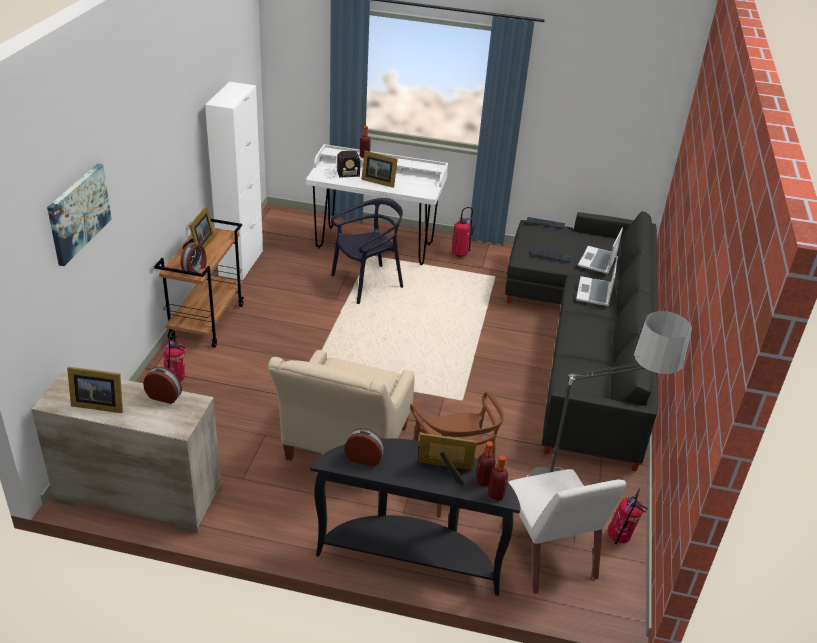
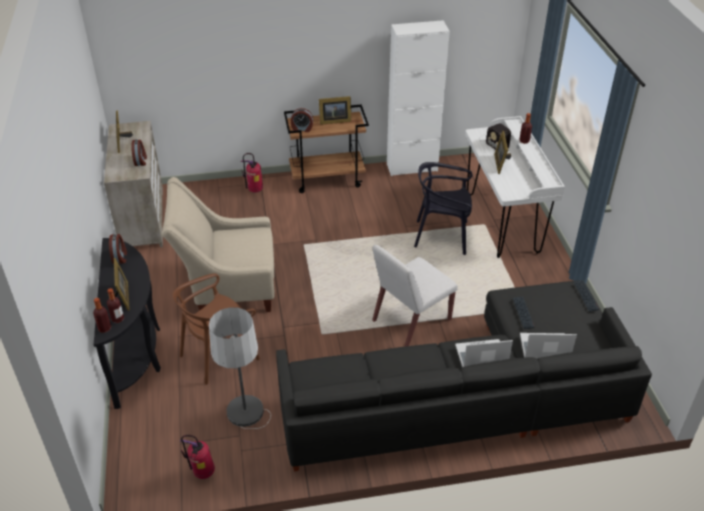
camera: 70 degrees right, 5 degrees up
picture [47,163,111,266] -> none
black chair [331,198,403,304] -> black chair turned 150 degrees clockwise [414,162,473,255]
fire extinguisher [452,207,476,257] -> none
white chair [501,469,626,594] -> white chair moved to [372,244,458,347]

